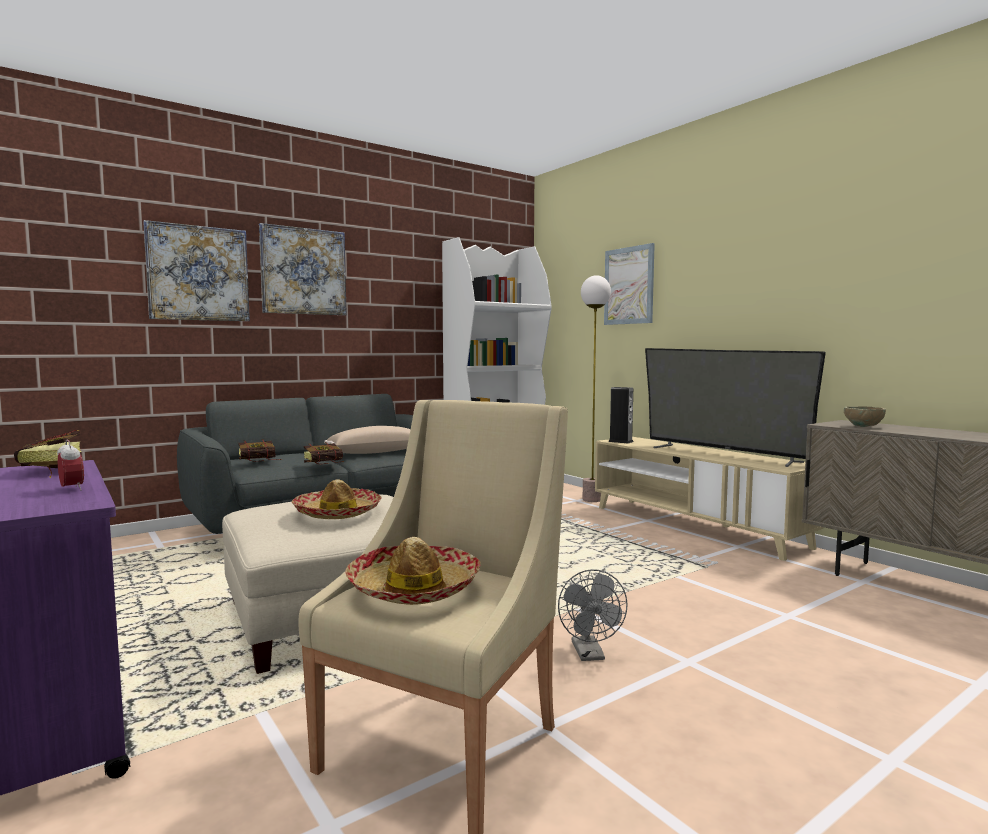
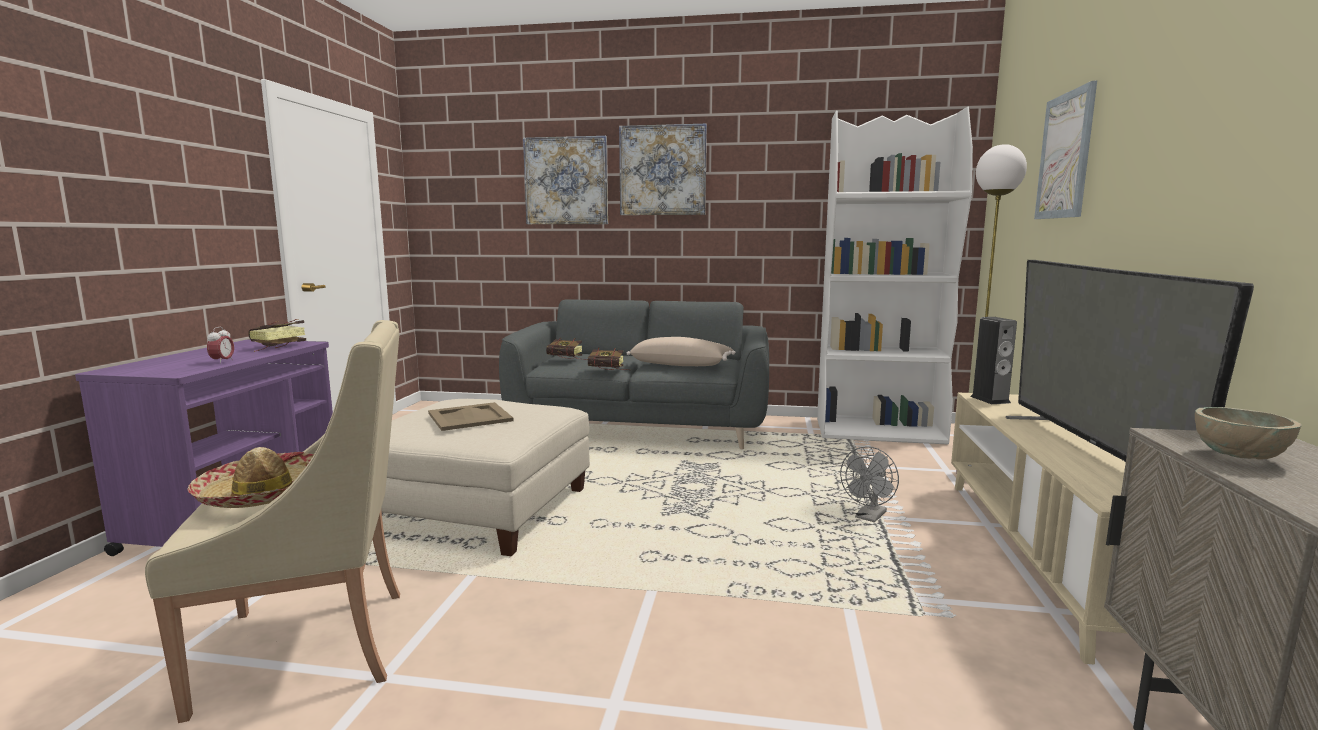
camera: 45 degrees right, 5 degrees up
hat [292,479,381,519] -> beige tray [428,402,514,431]
grey fan [558,569,628,661] -> grey fan moved to [840,446,899,523]

